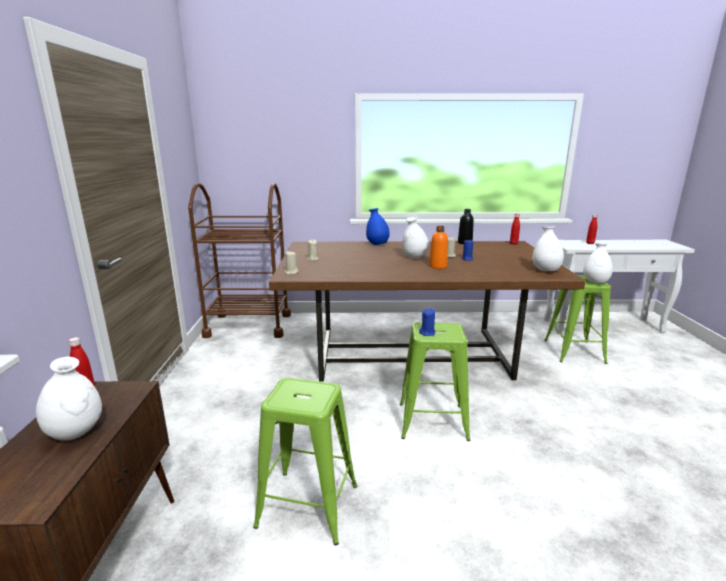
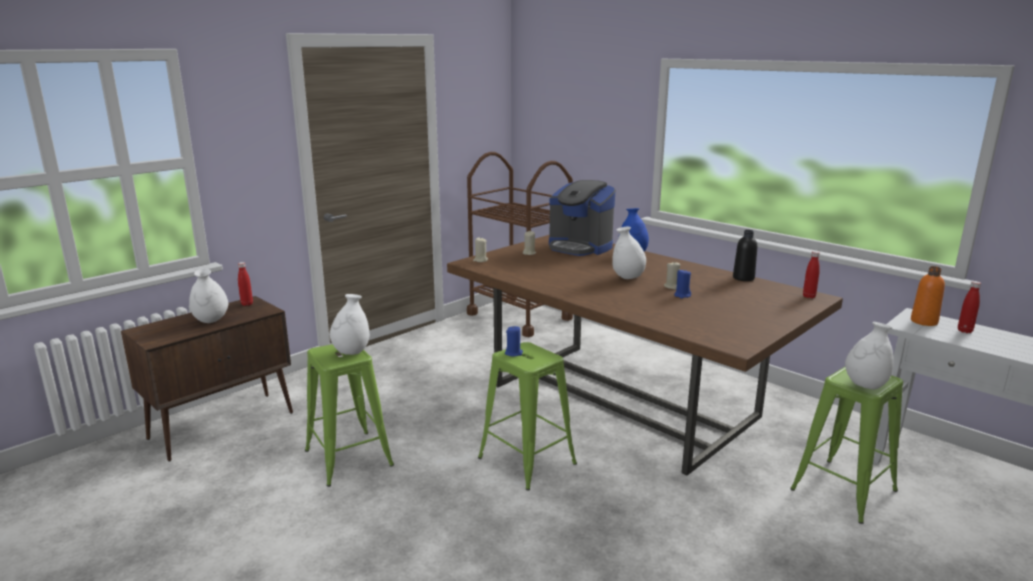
camera: 45 degrees right, 0 degrees up
orange bottle [429,226,448,269] -> orange bottle moved to [911,266,945,326]
white vase [532,226,564,271] -> white vase moved to [330,294,369,355]
none -> coffee machine [549,180,616,256]

